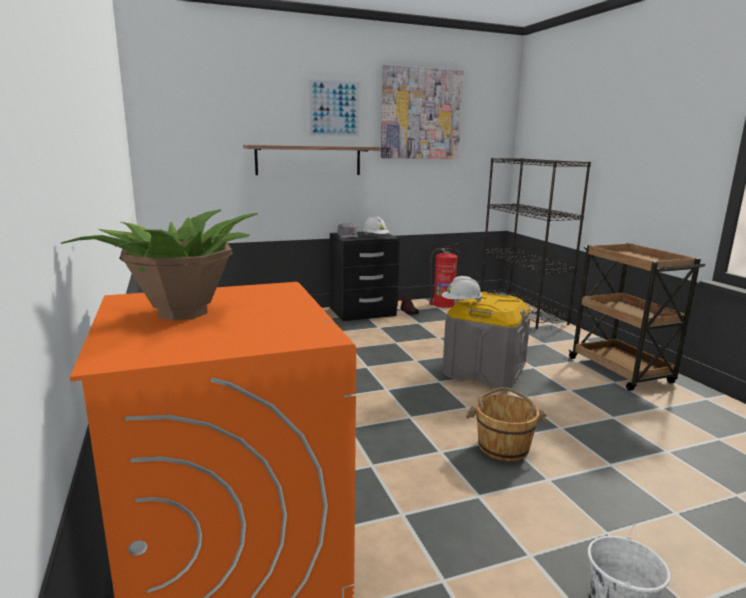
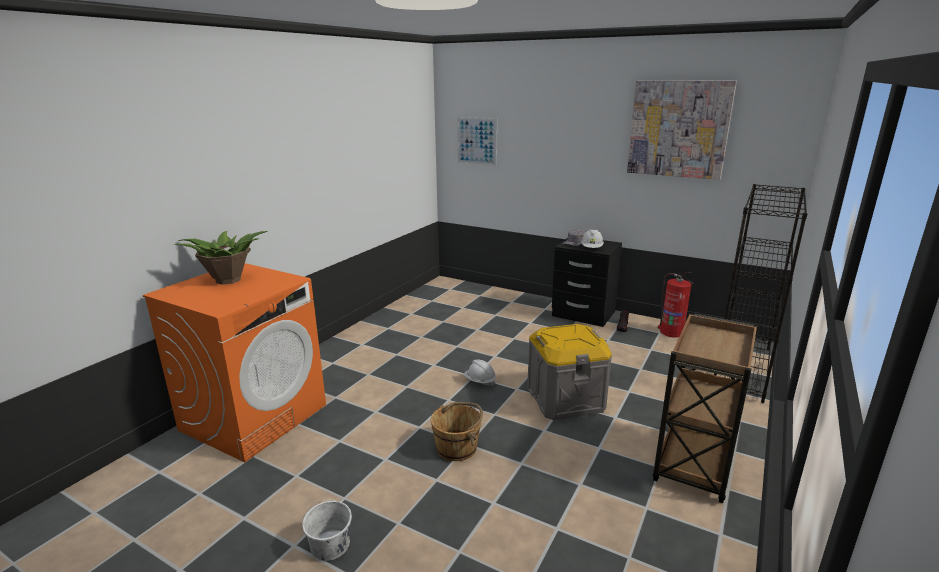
camera: 50 degrees right, 5 degrees up
shelf [243,145,381,175] -> none
picture [307,78,361,138] -> picture moved to [457,117,497,166]
white hard hat [442,276,482,302] -> white hard hat moved to [463,360,496,386]

